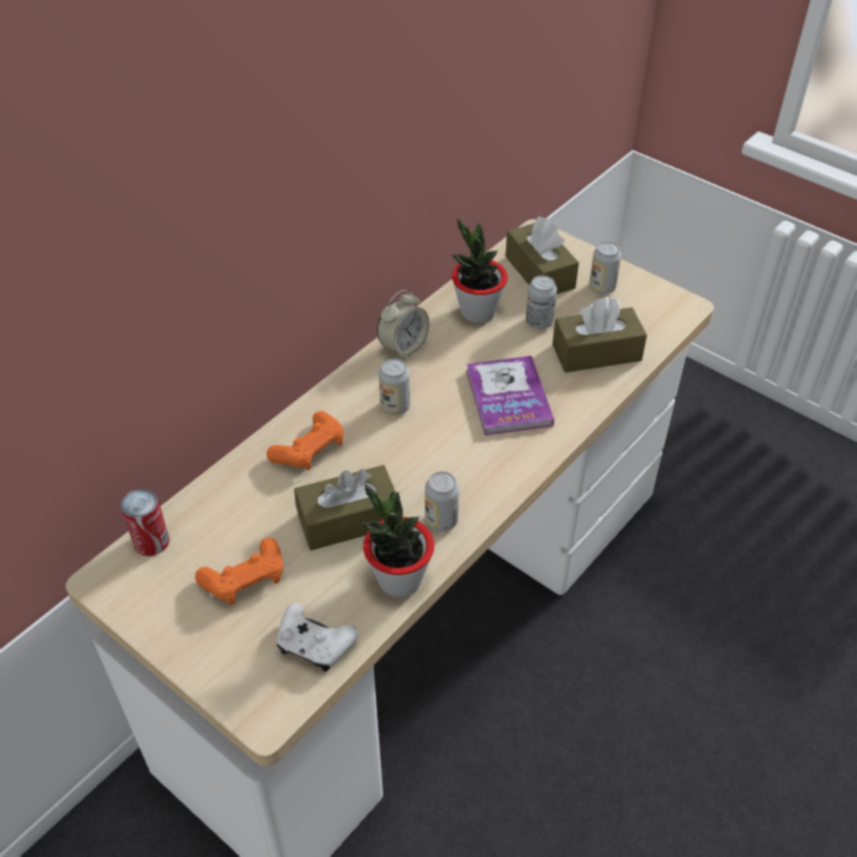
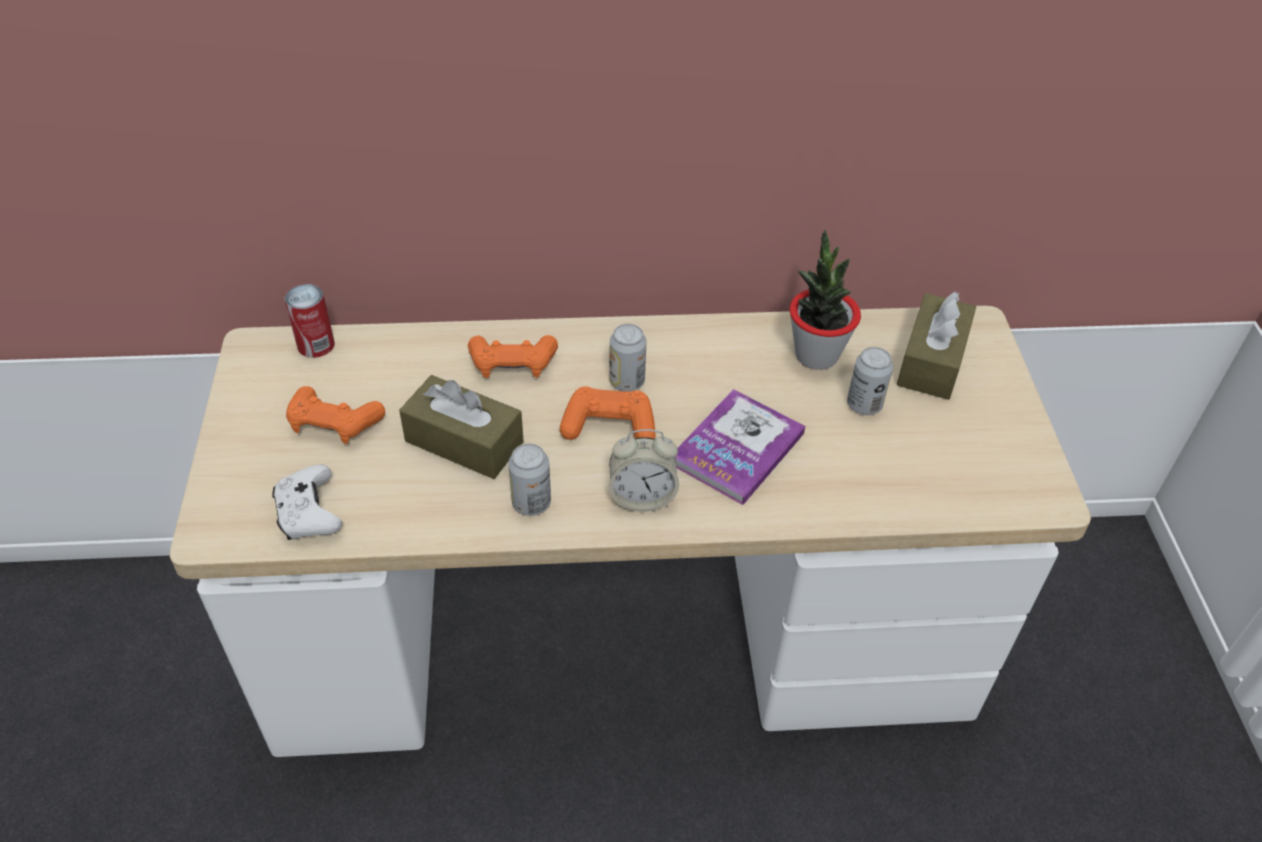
camera: 45 degrees right, 0 degrees up
potted plant [362,484,434,597] -> none
alarm clock [377,290,430,360] -> alarm clock moved to [609,429,679,512]
brown tissue box [552,297,647,373] -> none
can [589,242,621,295] -> none
none -> orange game controller [560,386,656,440]

